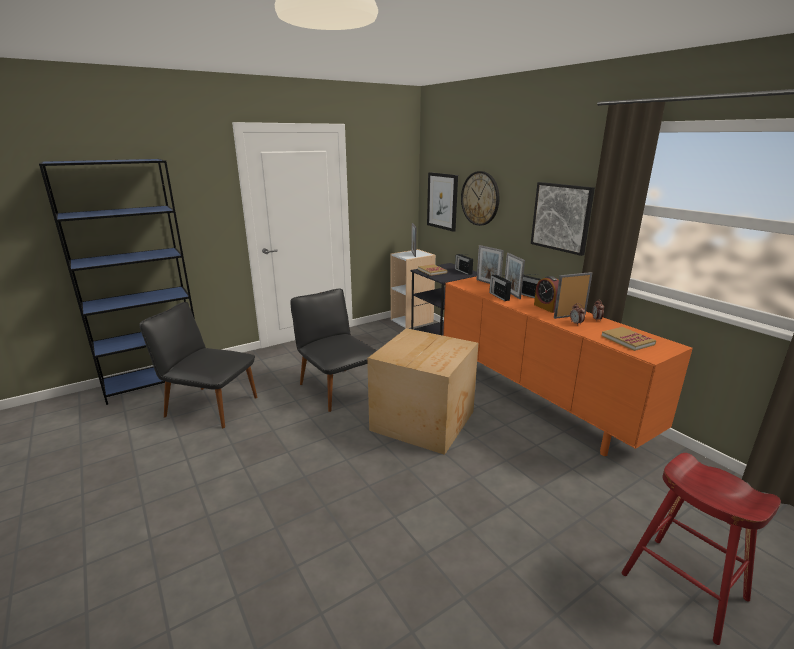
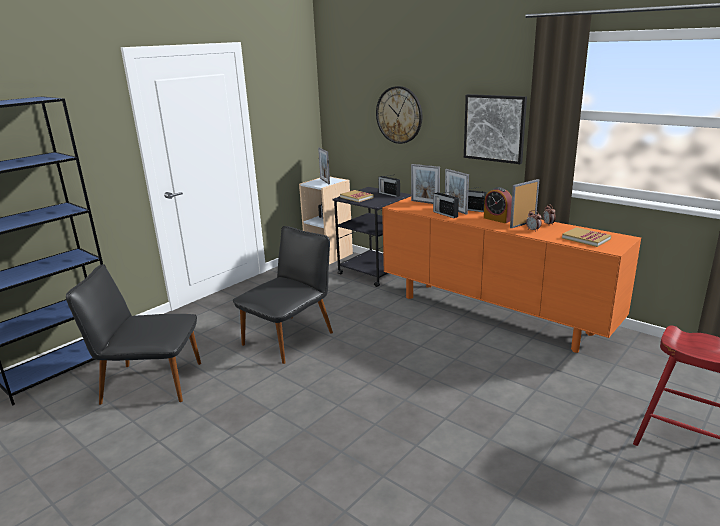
camera: 15 degrees left, 0 degrees up
black chair [290,289,377,412] -> black chair turned 90 degrees clockwise [233,226,333,364]
cardboard box [367,328,478,455] -> none
picture [427,172,458,232] -> none

